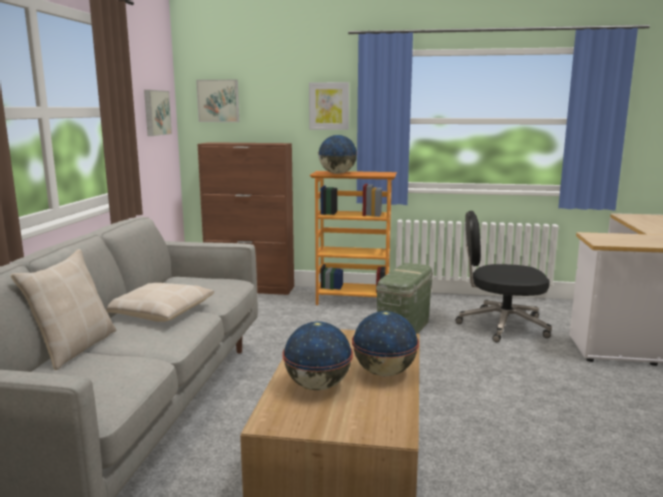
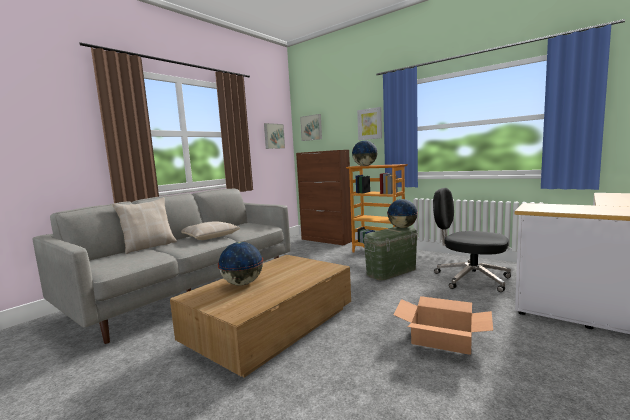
camera: 30 degrees right, 5 degrees down
globe [352,311,419,376] -> globe moved to [387,199,418,228]
none -> cardboard box [393,296,493,355]

